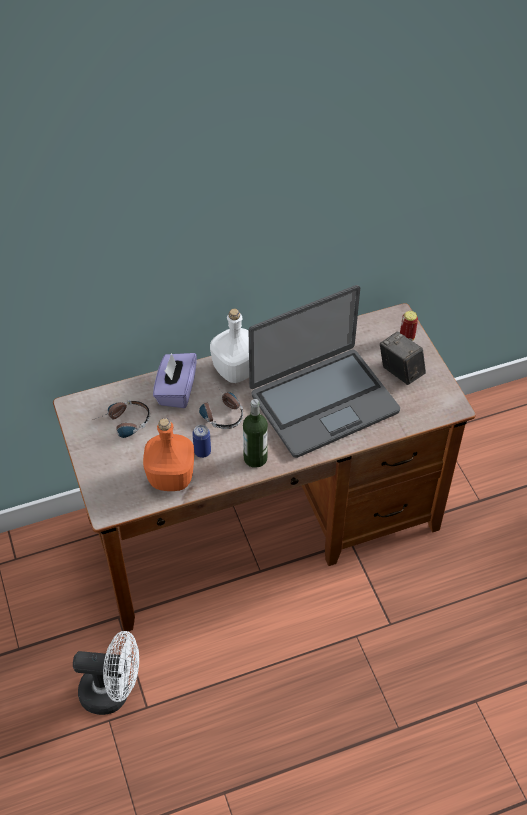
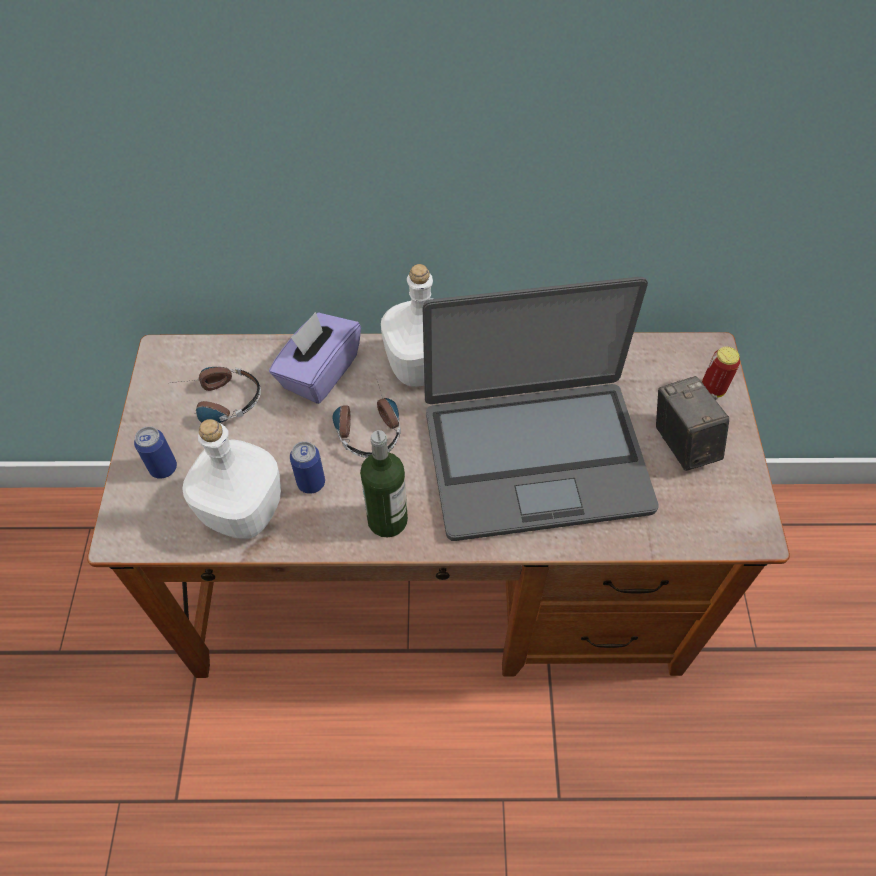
camera: 20 degrees right, 5 degrees up
white fan [73,631,139,715] -> none
orange bottle [143,418,194,491] -> white bottle [182,419,281,539]
none -> can [134,426,177,479]

